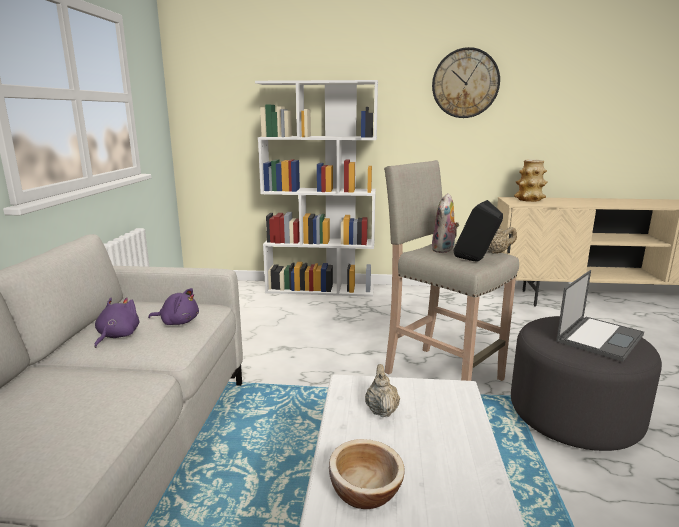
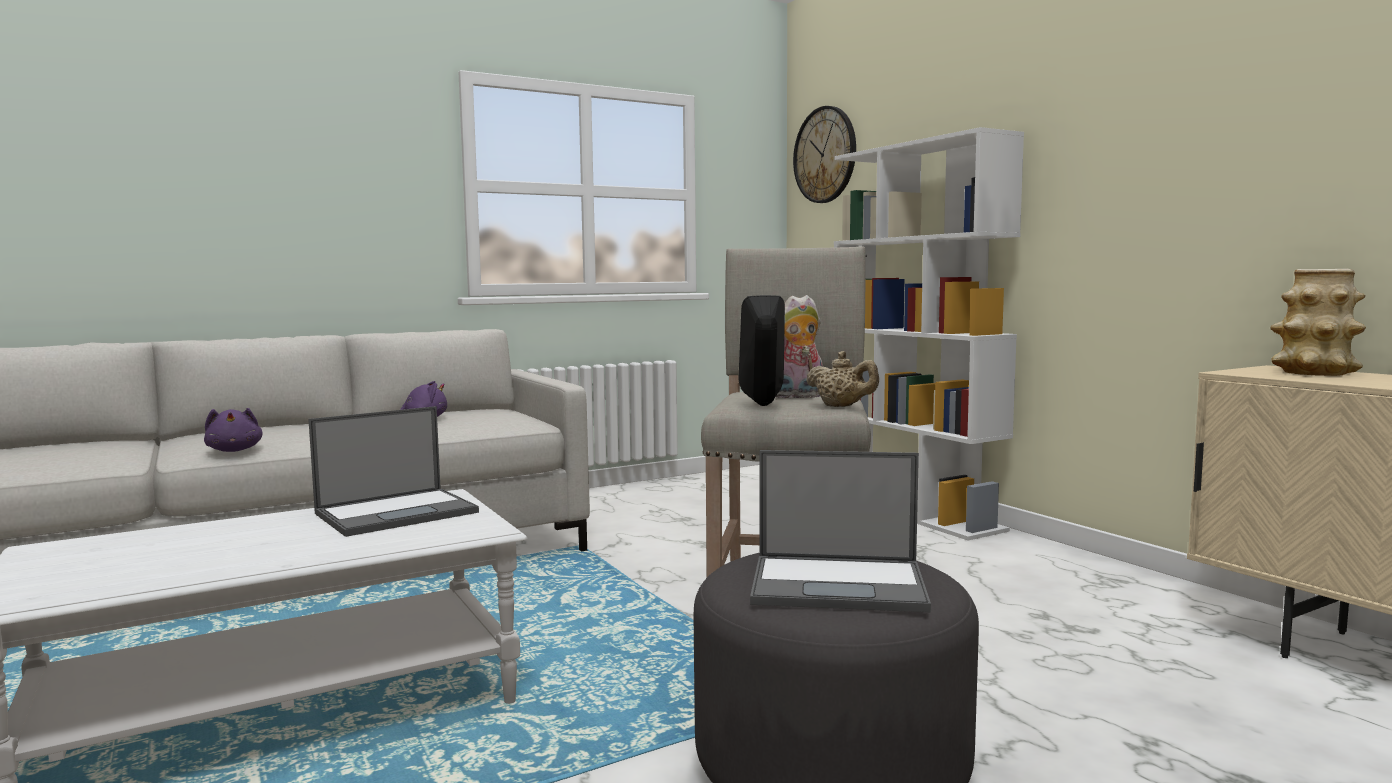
camera: 55 degrees right, 10 degrees down
purple plush toy [148,288,199,325] -> purple plush toy moved to [204,408,263,452]
bowl [329,439,405,509] -> none
beige teapot [365,364,400,417] -> laptop [308,406,479,537]
wall clock [432,47,500,118] -> wall clock moved to [793,106,856,203]

